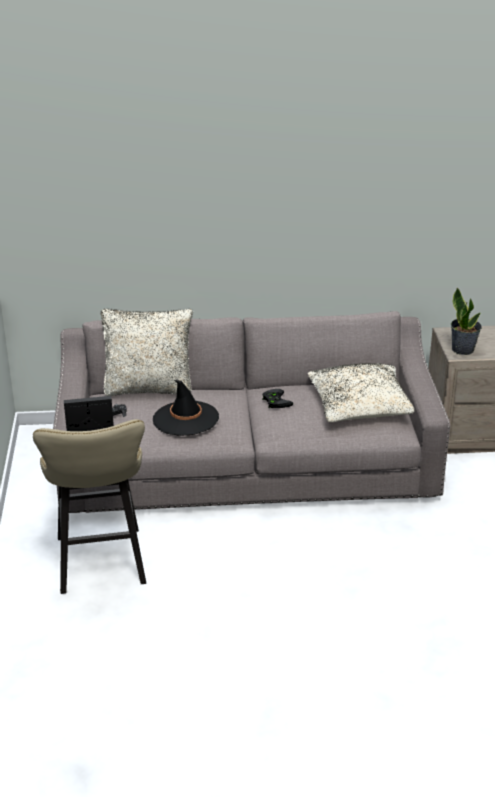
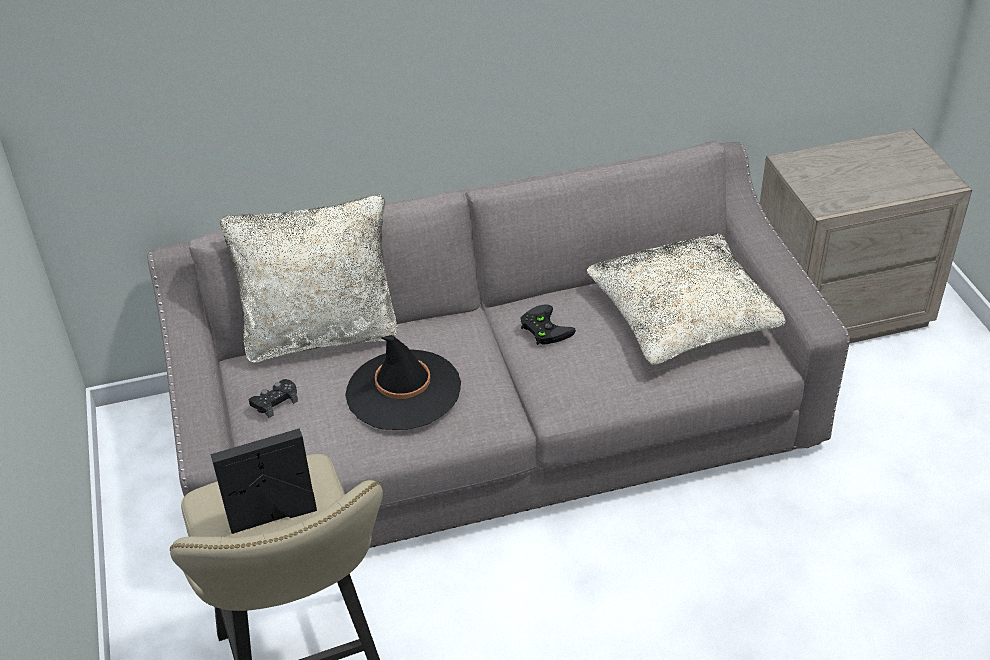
camera: 10 degrees left, 10 degrees up
potted plant [451,288,482,355] -> none

